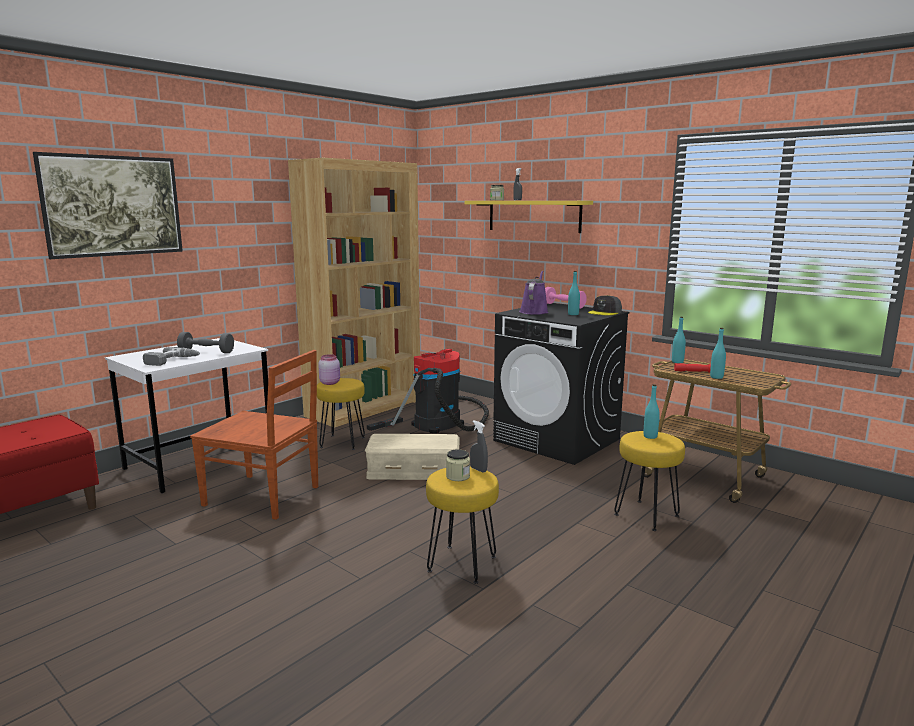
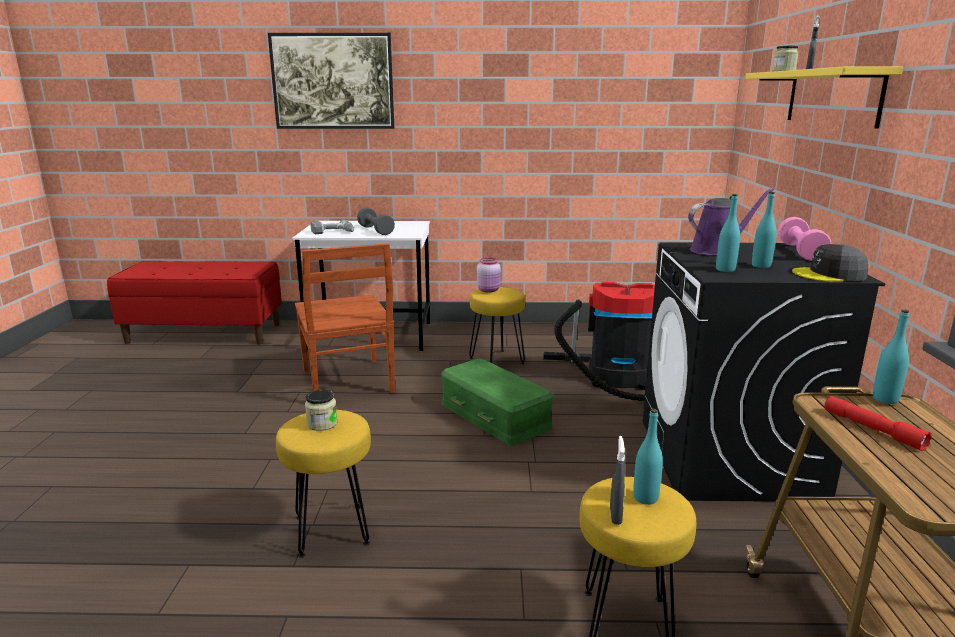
camera: 50 degrees right, 5 degrees up
brown bookcase [288,158,420,428] -> none
beige storage box [365,434,460,480] -> green storage box [441,359,554,446]
grey spray bottle [470,420,488,473] -> grey spray bottle moved to [610,436,625,525]
turquoise bottle [710,328,726,379] -> turquoise bottle moved to [716,194,740,272]

